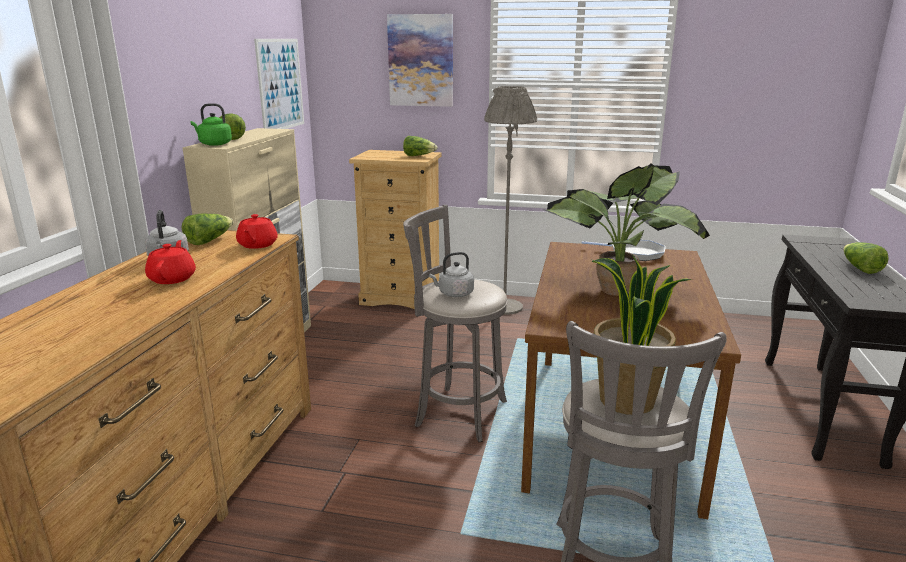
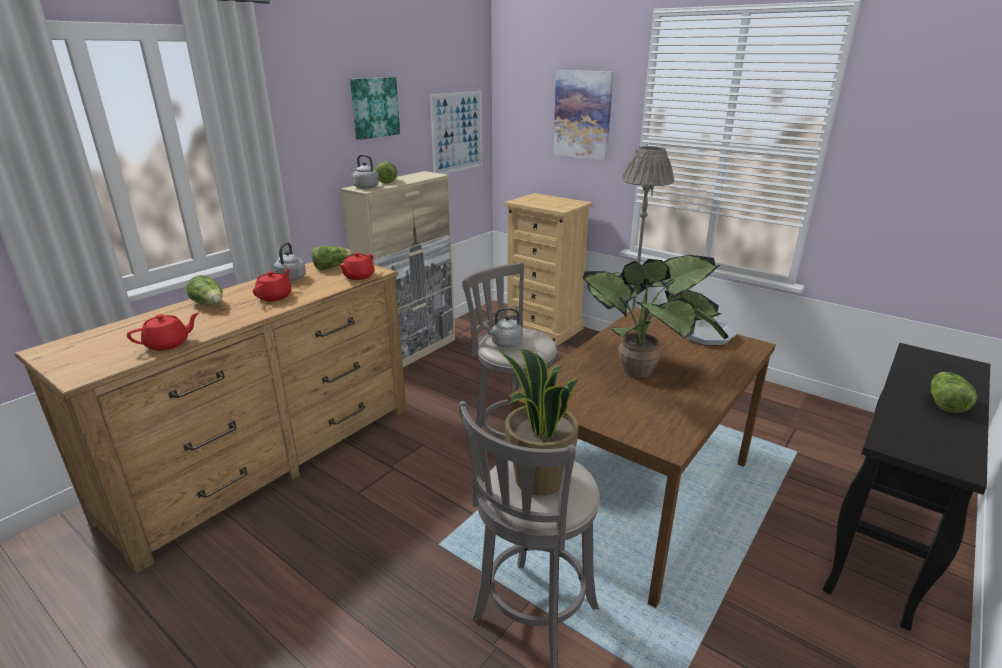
camera: 25 degrees right, 5 degrees up
green kettle [191,103,232,146] -> grey kettle [351,154,379,189]
lettuce [403,136,437,156] -> lettuce moved to [186,275,223,305]
none -> red teapot [127,313,199,351]
none -> picture [350,77,400,140]

